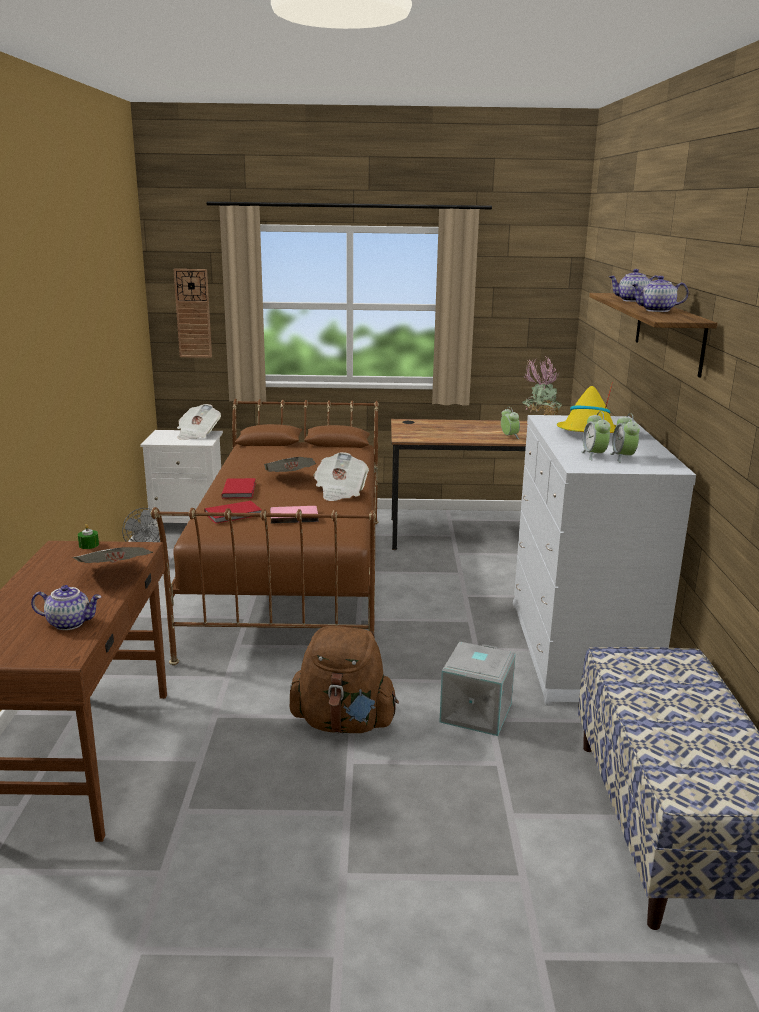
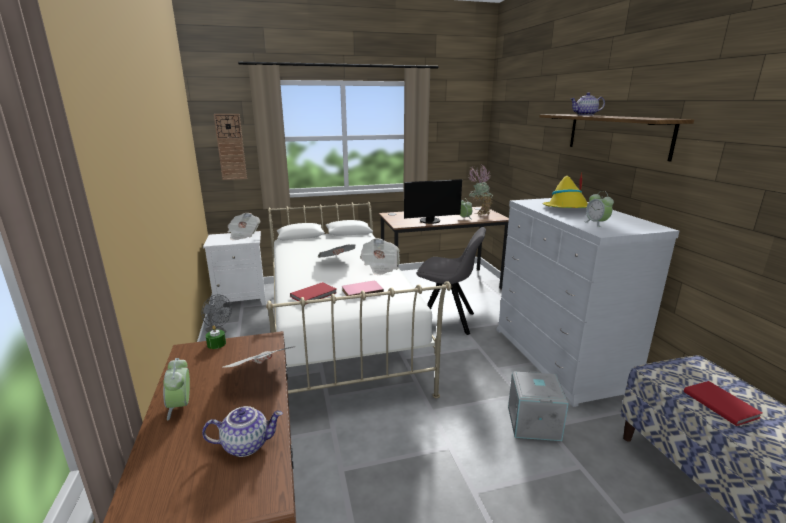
camera: 15 degrees left, 0 degrees up
brown bed [151,399,379,665] -> white bed [266,202,452,399]
red book [221,478,256,498] -> red book moved to [684,381,762,426]
brown backpack [290,626,399,734] -> none
alarm clock [610,413,640,462] -> alarm clock moved to [163,358,190,420]
teapot [632,276,688,312] -> none
none -> monitor [404,179,462,224]
none -> grey chair [417,227,486,335]

